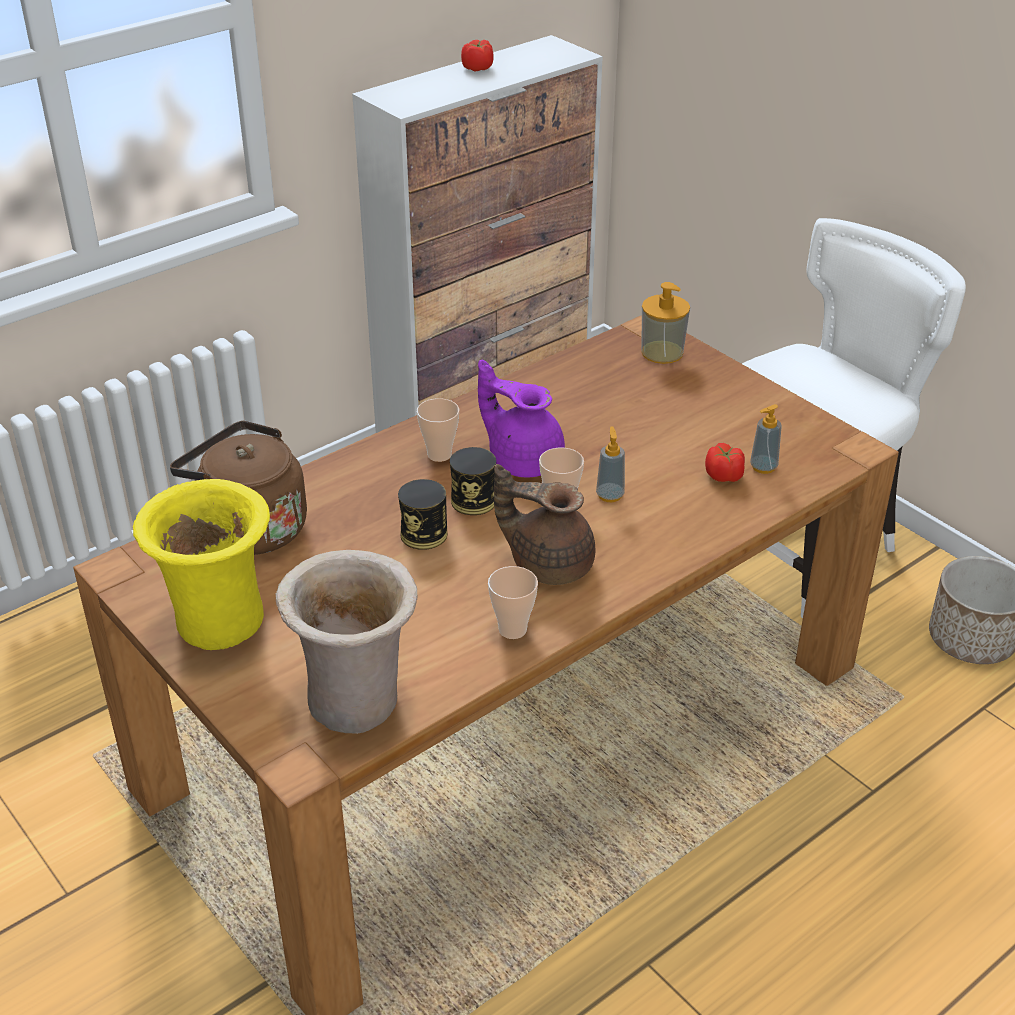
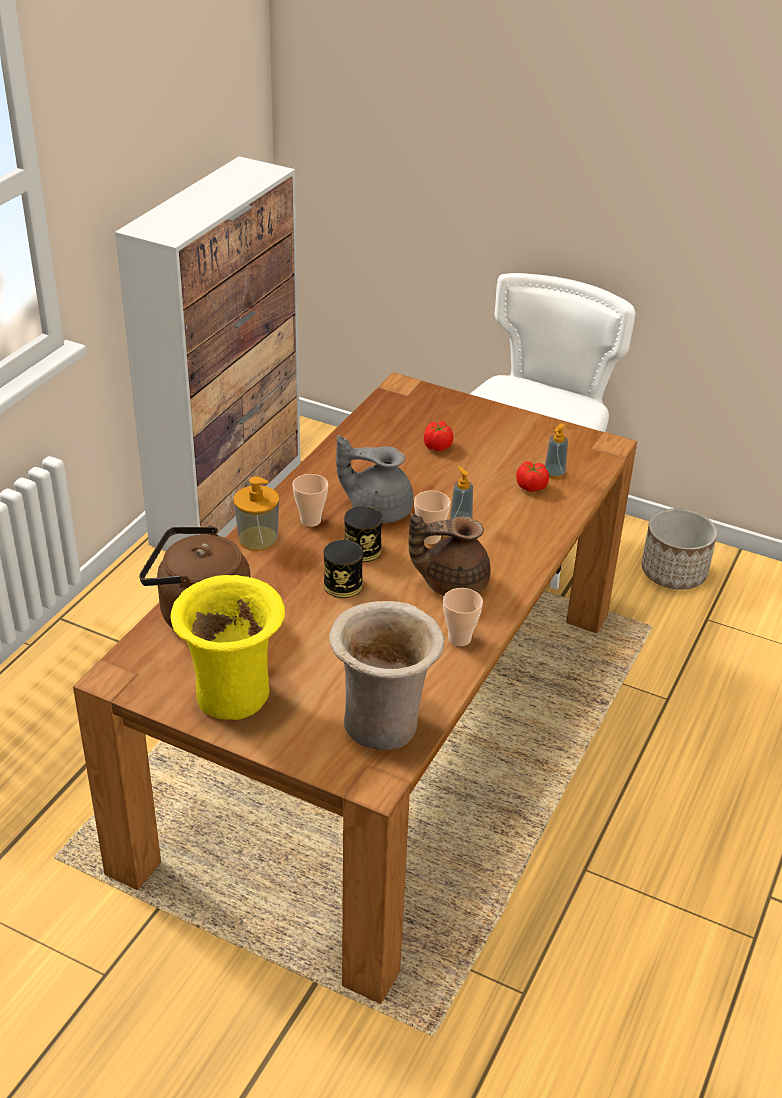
camera: 25 degrees left, 0 degrees up
tomato [461,40,494,72] -> tomato moved to [424,421,453,451]
purple teapot [478,359,565,477] -> grey teapot [336,435,413,523]
soap dispenser [642,282,690,364] -> soap dispenser moved to [233,476,279,551]

